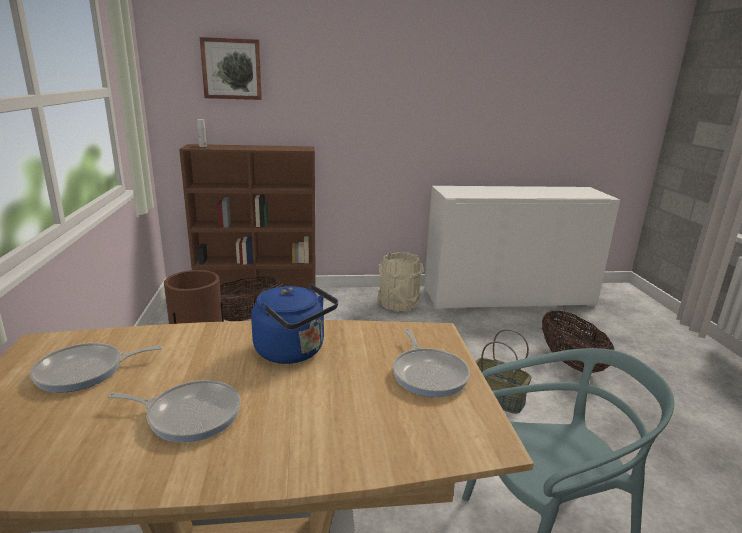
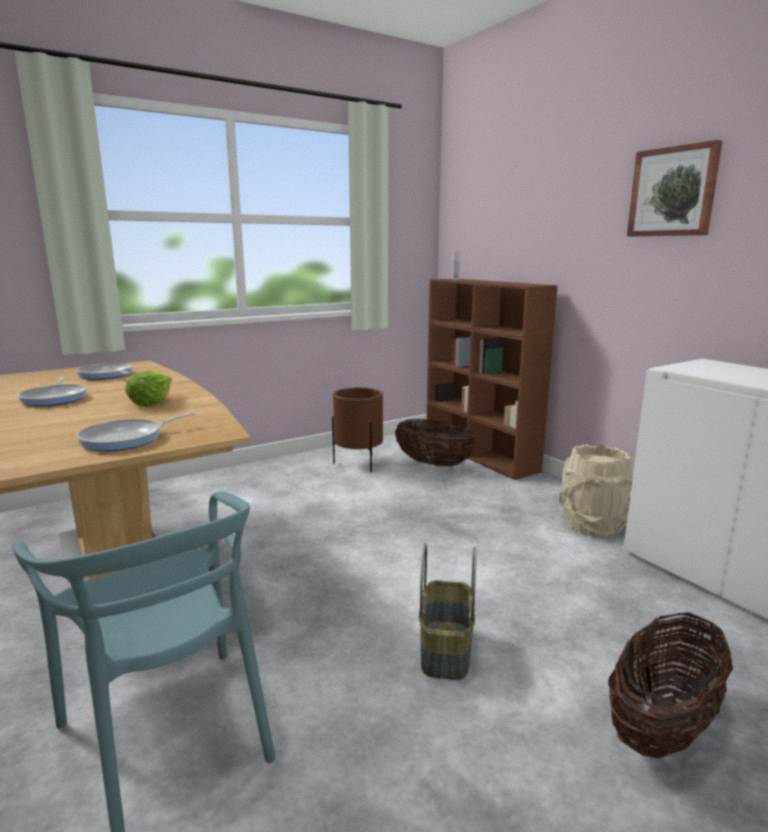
camera: 65 degrees right, 5 degrees down
picture [200,37,262,100] -> picture moved to [627,140,722,236]
blue kettle [251,283,338,364] -> lettuce [125,371,172,406]

